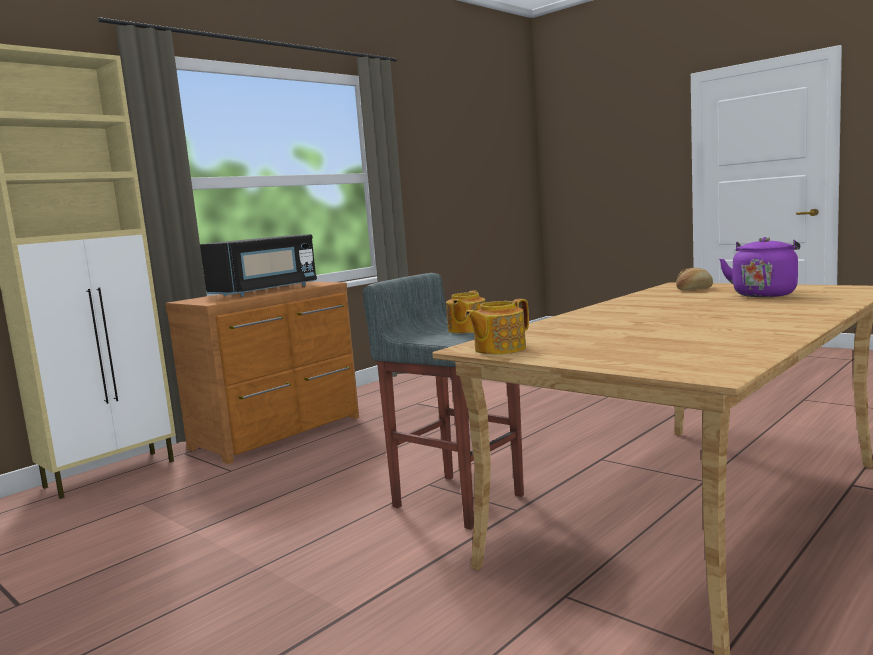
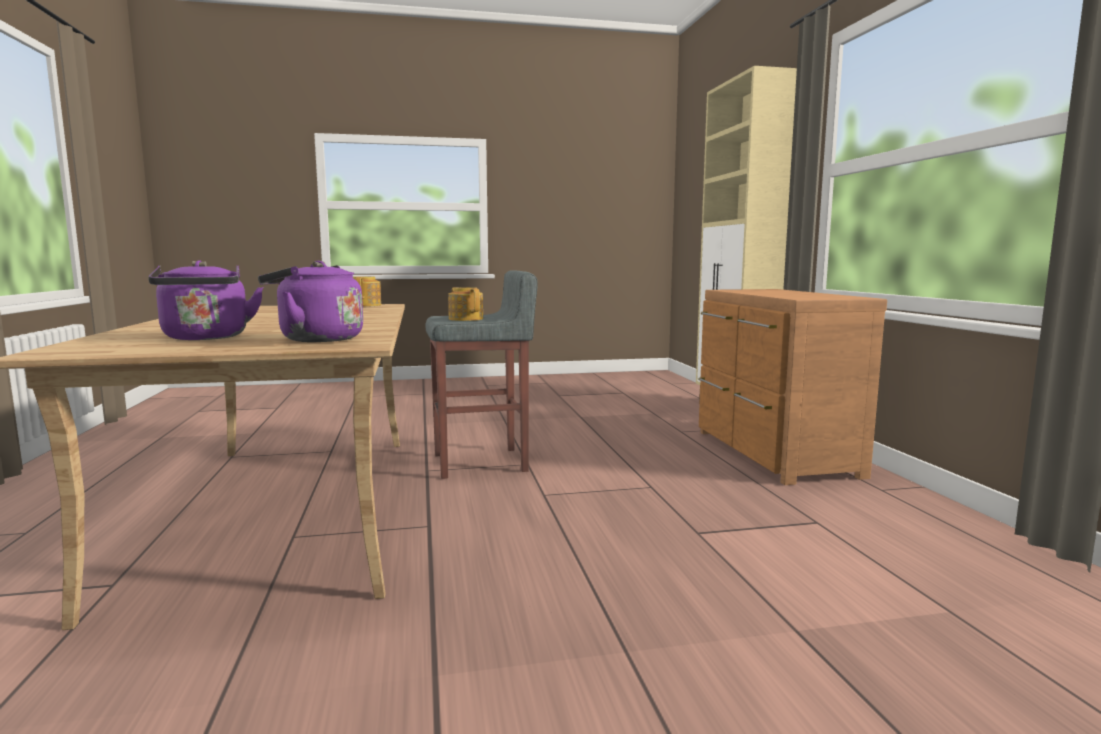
camera: 125 degrees right, 0 degrees up
black microwave [200,234,317,297] -> none
bread [676,268,713,290] -> purple kettle [258,261,363,342]

